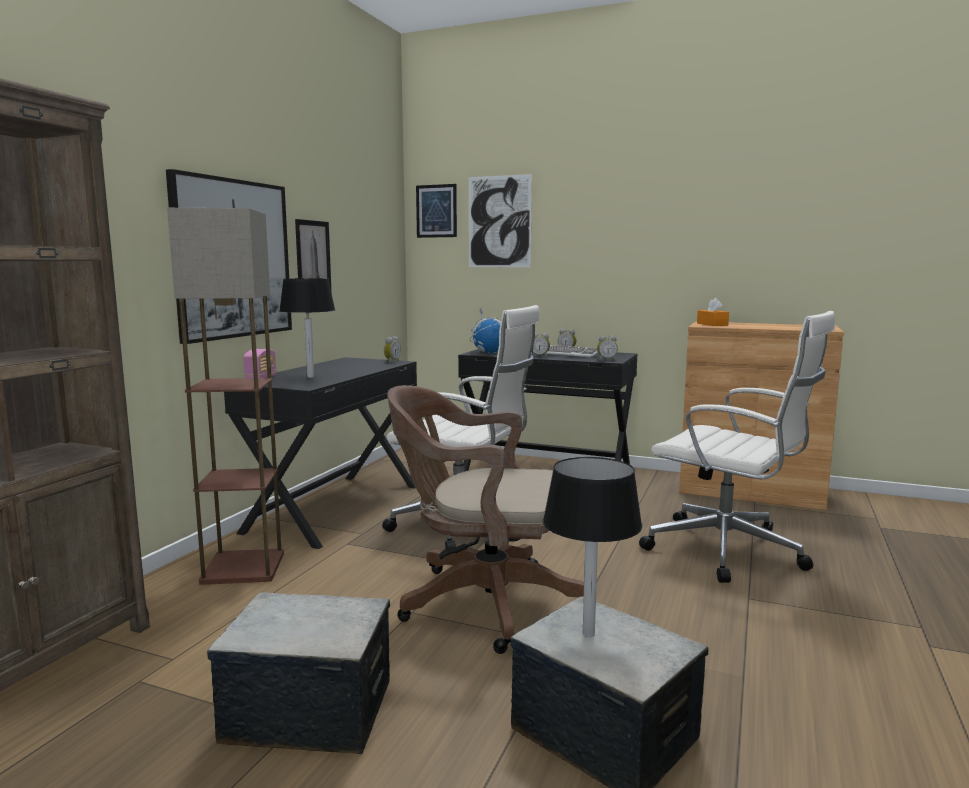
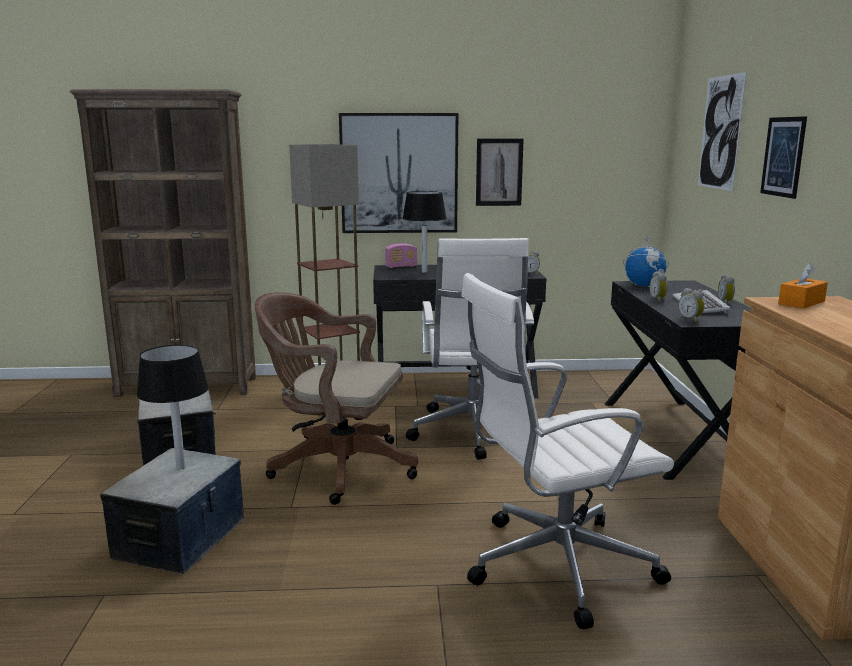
camera: 65 degrees right, 5 degrees up
brown office chair [387,385,584,654] -> brown office chair turned 60 degrees counterclockwise [254,292,418,505]
picture [416,184,457,238] -> picture moved to [760,116,807,199]
white office chair [639,311,835,583] -> white office chair turned 60 degrees clockwise [461,273,674,629]

